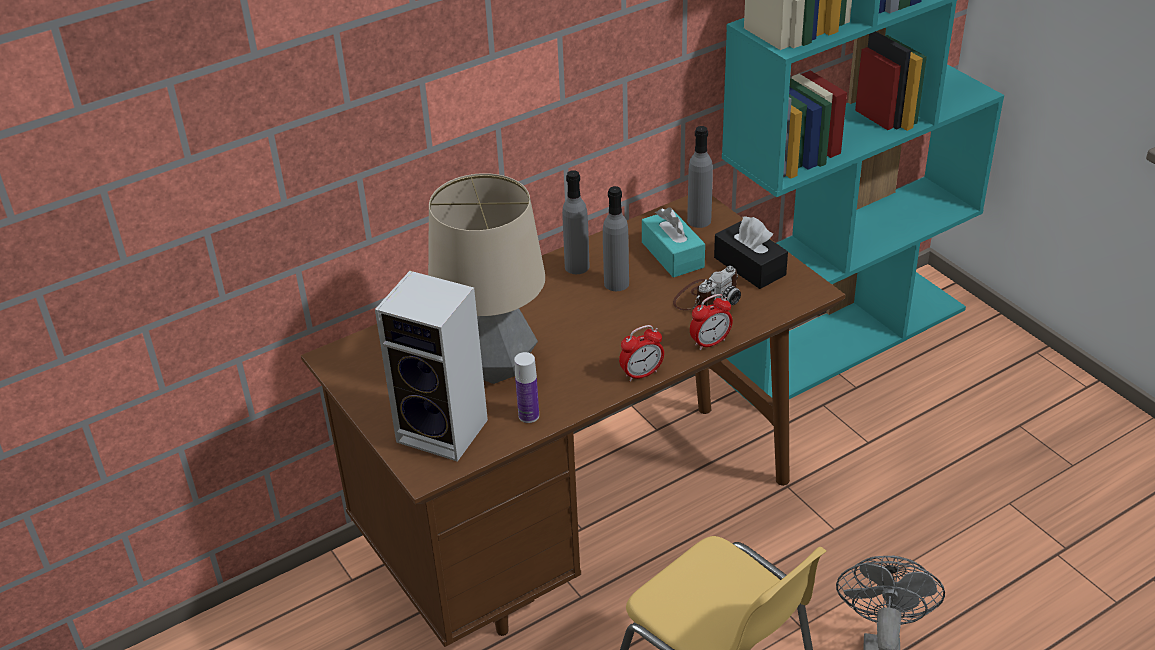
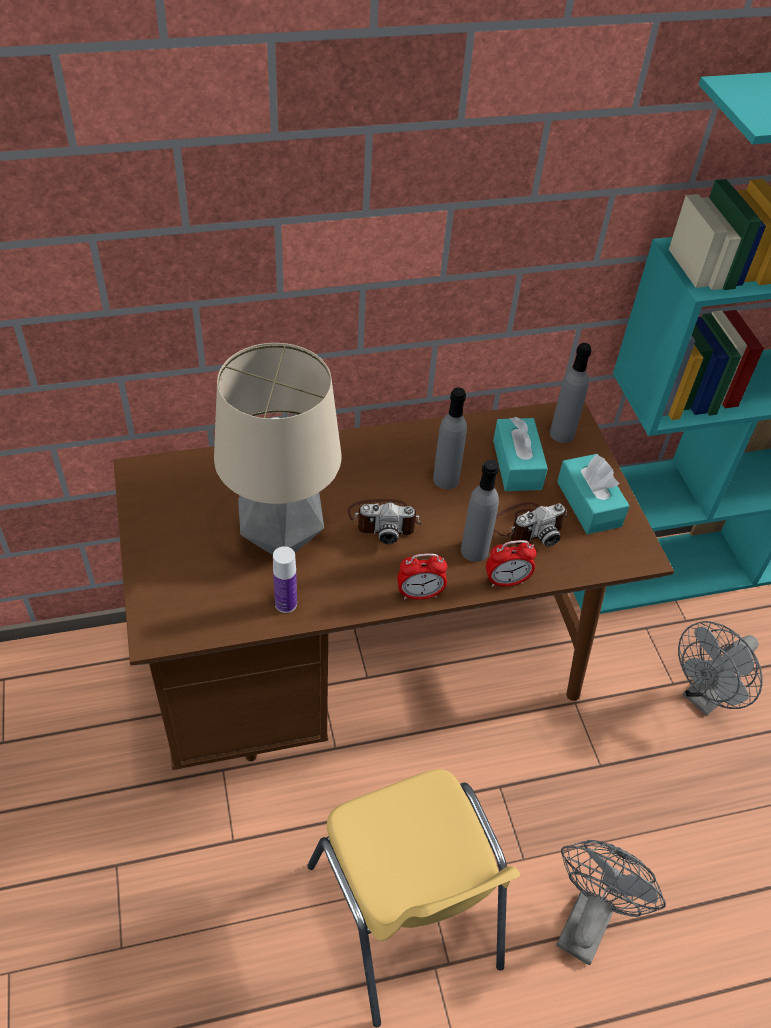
camera: 15 degrees right, 10 degrees up
speaker [375,271,488,462] -> none
grey bottle [562,170,589,274] -> grey bottle moved to [461,460,499,562]
black tissue box [714,216,788,289] -> turquoise tissue box [557,454,630,534]
none -> camera [347,499,421,544]
none -> grey fan [678,621,762,716]

